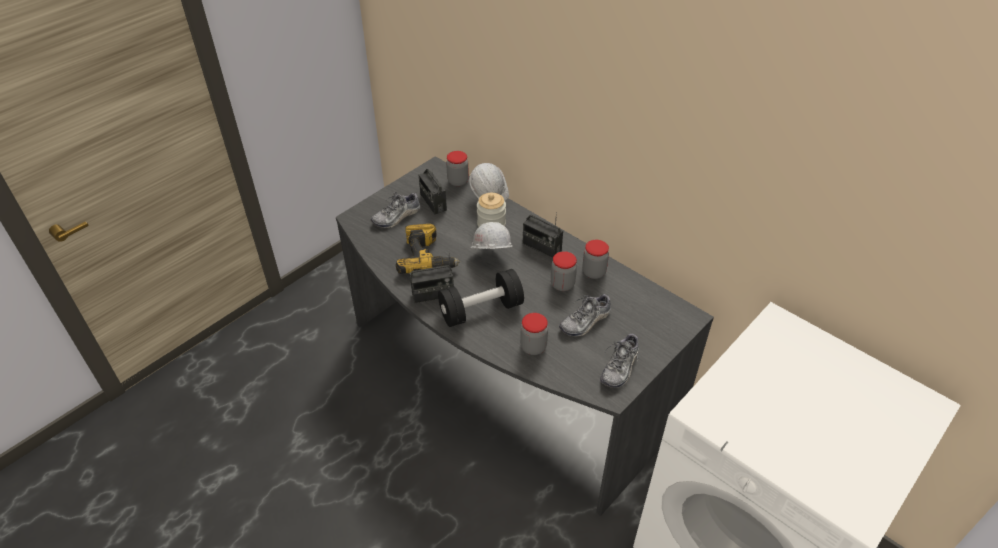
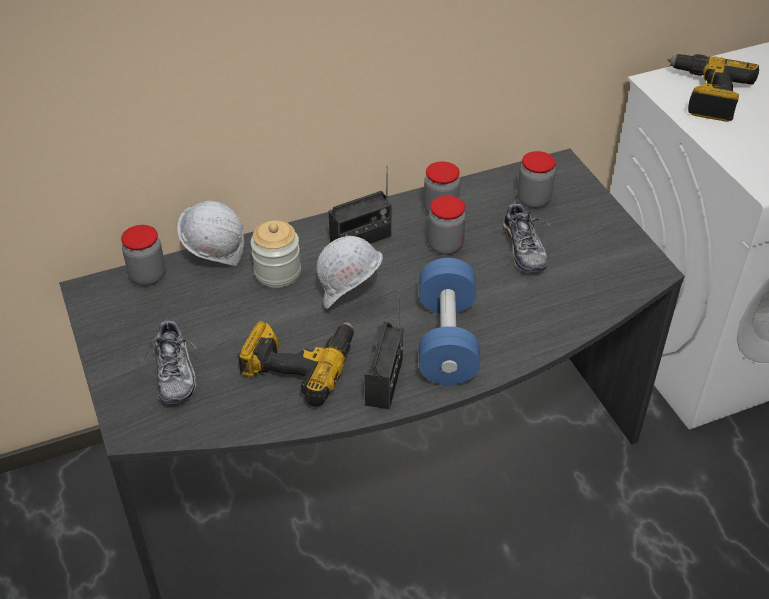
camera: 65 degrees left, 0 degrees up
radio [419,169,447,215] -> none
black dumbbell [438,269,524,327] -> blue dumbbell [419,258,480,385]
jar [520,313,548,355] -> jar moved to [517,151,556,208]
shoe [600,332,639,388] -> none
none -> power drill [667,54,759,122]

